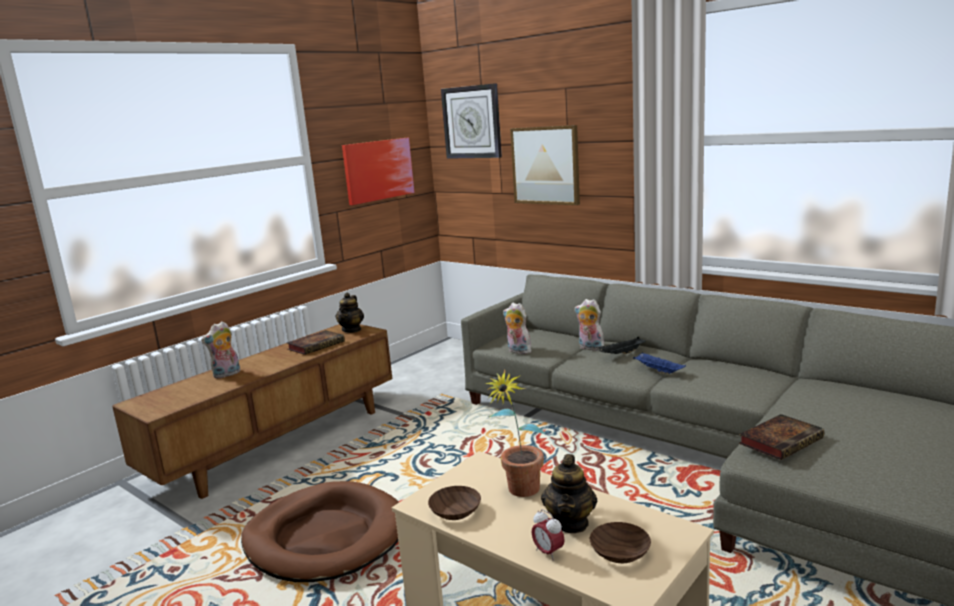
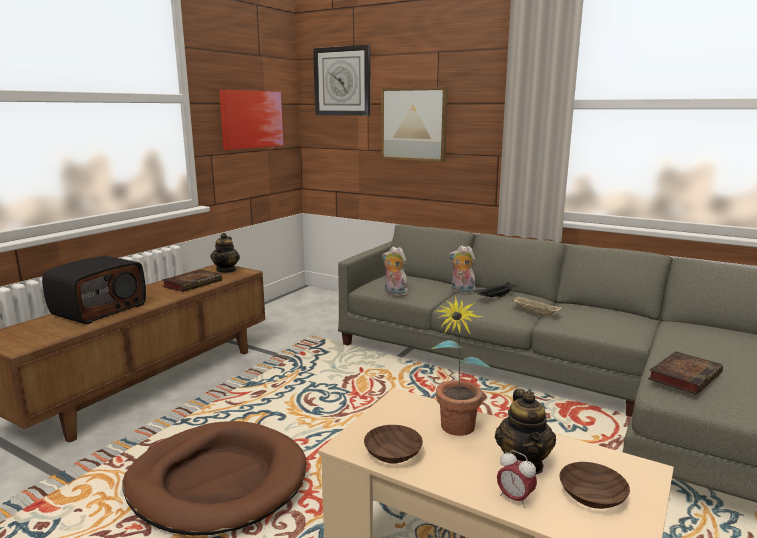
camera: 10 degrees left, 0 degrees up
plush toy [201,322,240,379] -> radio [42,256,146,324]
blue tray [633,353,686,374] -> beige tray [511,296,563,315]

